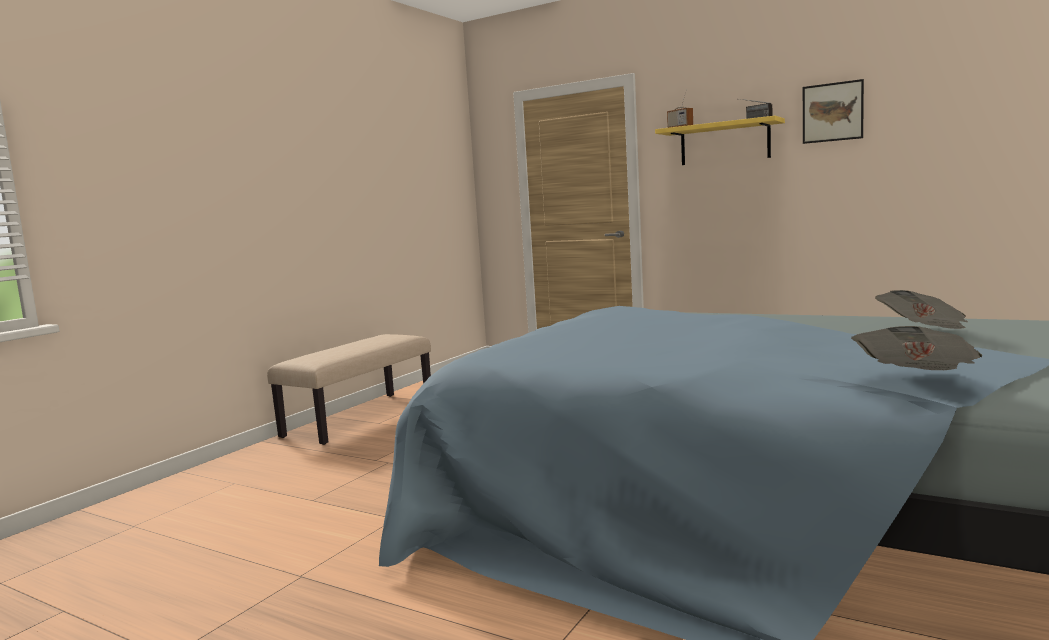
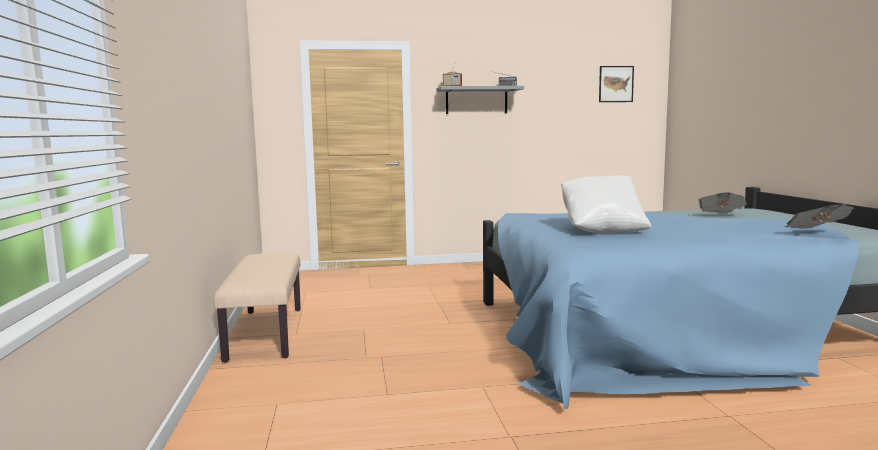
camera: 40 degrees left, 0 degrees up
yellow shelf [655,116,785,165] -> grey shelf [436,86,524,114]
picture [803,79,864,144] -> picture moved to [599,66,634,102]
none -> white pillow [561,175,651,234]

